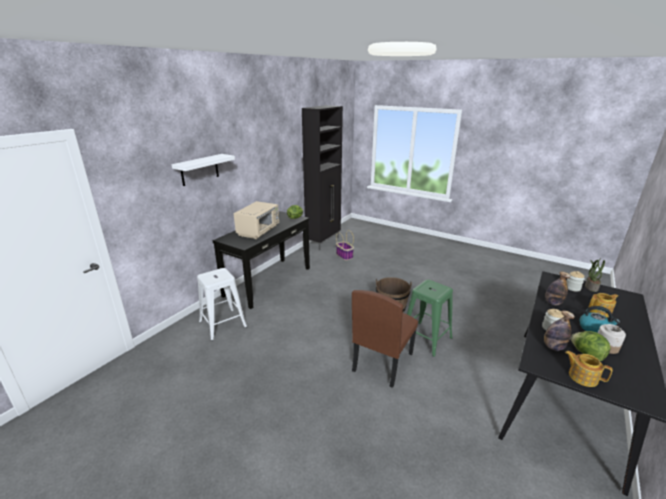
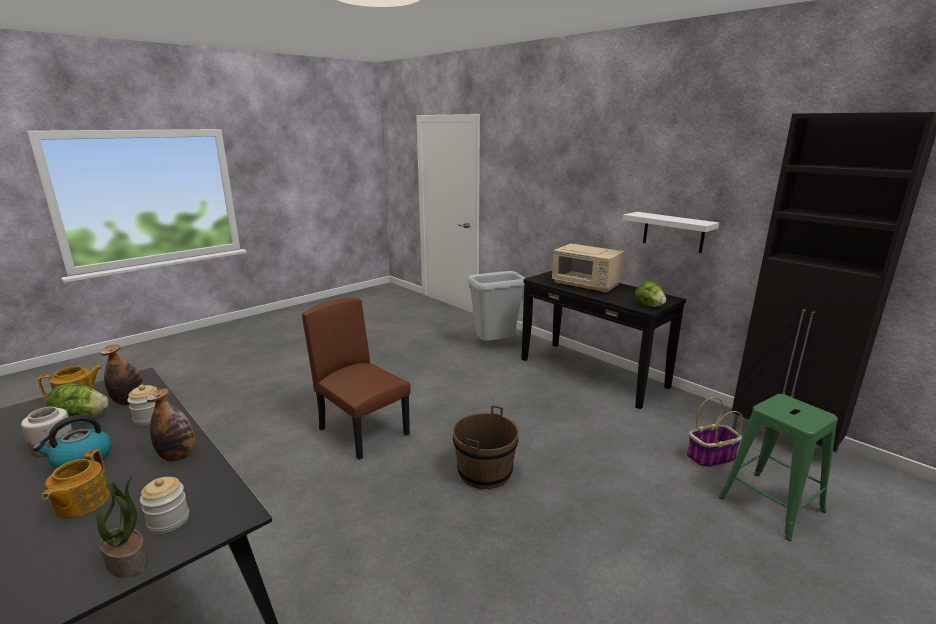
camera: 105 degrees right, 5 degrees down
white shelf [172,154,235,186] -> white shelf moved to [623,212,719,253]
white stool [197,268,247,341] -> grey trash can [467,271,525,341]
green stool [407,280,453,357] -> green stool moved to [719,394,838,541]

